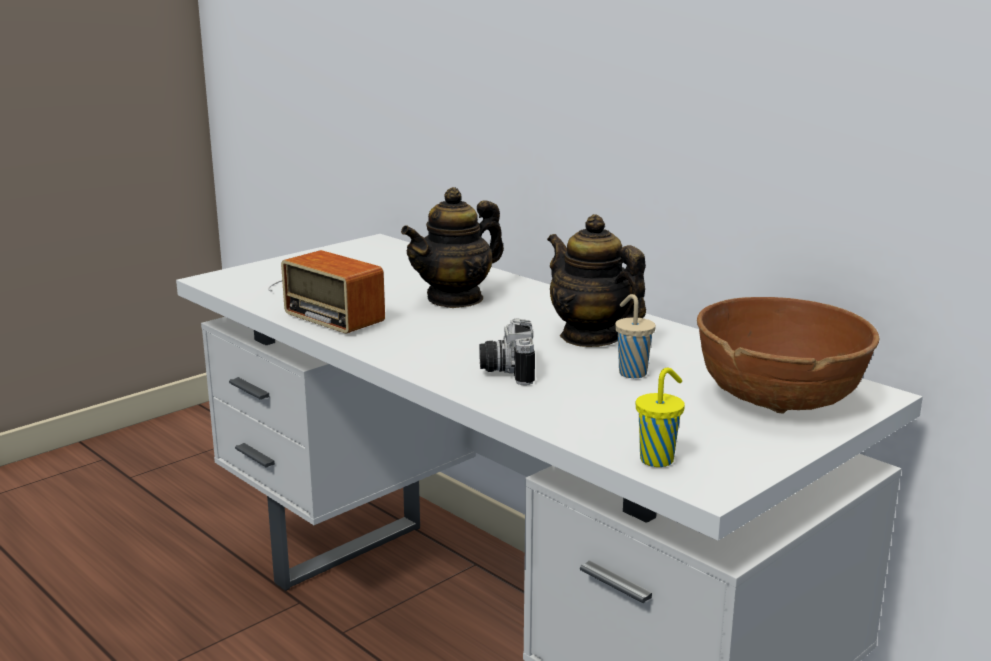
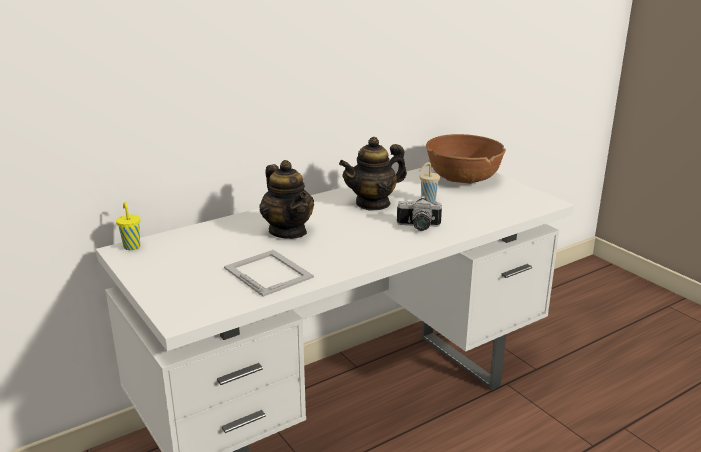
camera: 80 degrees left, 5 degrees up
radio [268,250,385,333] -> picture frame [224,250,314,297]
yellow cup [636,368,685,467] -> yellow cup moved to [116,202,140,250]

